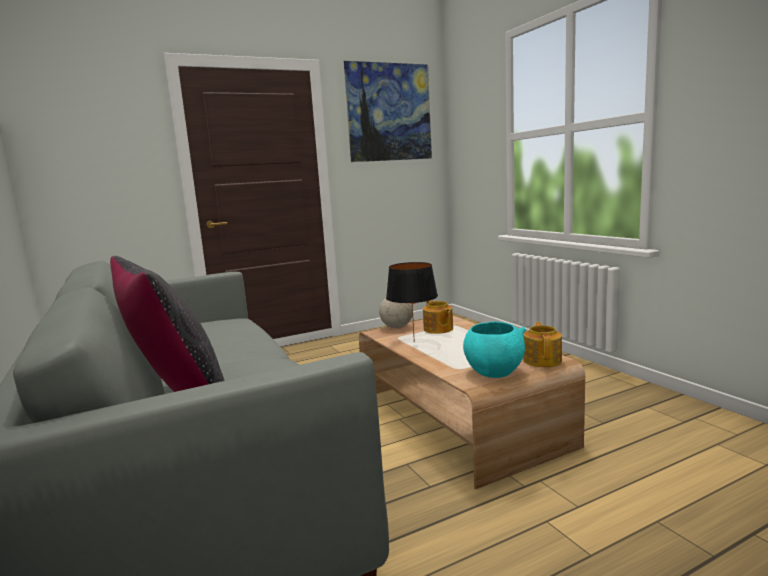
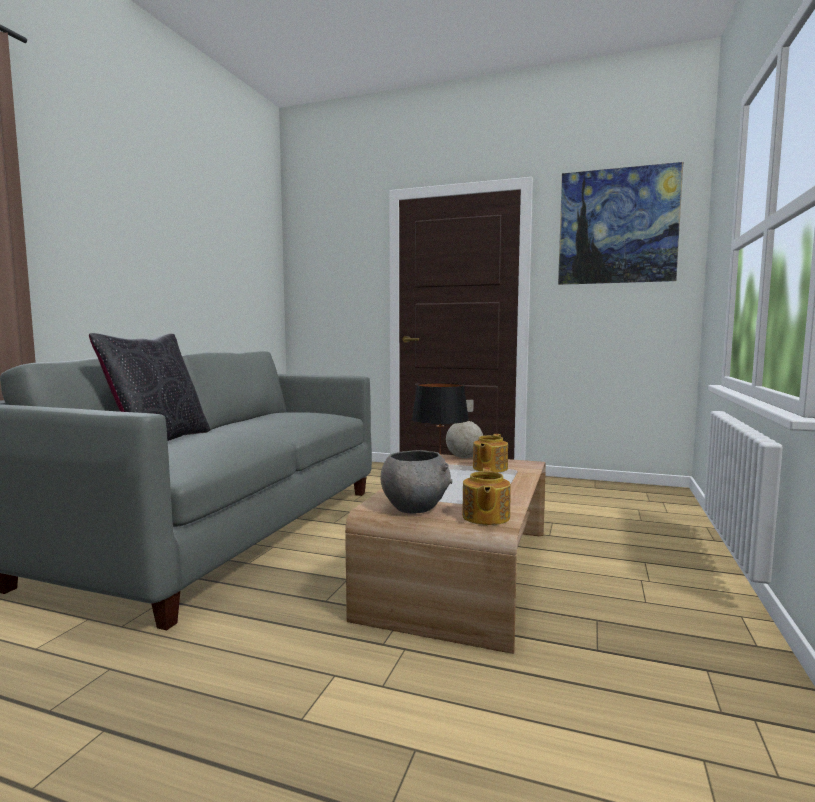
camera: 45 degrees right, 5 degrees down
turquoise bowl [463,321,526,378] -> grey bowl [380,450,453,513]
teapot [523,322,562,367] -> teapot turned 135 degrees clockwise [462,467,511,525]

